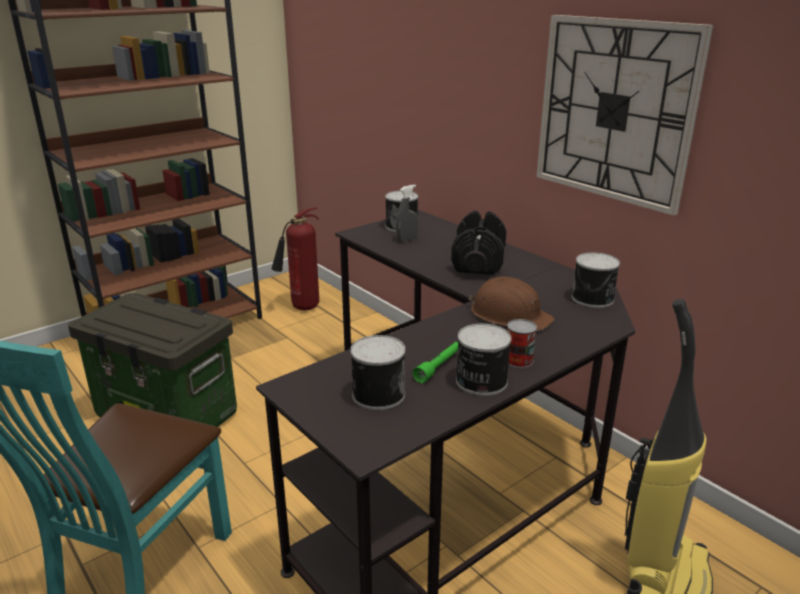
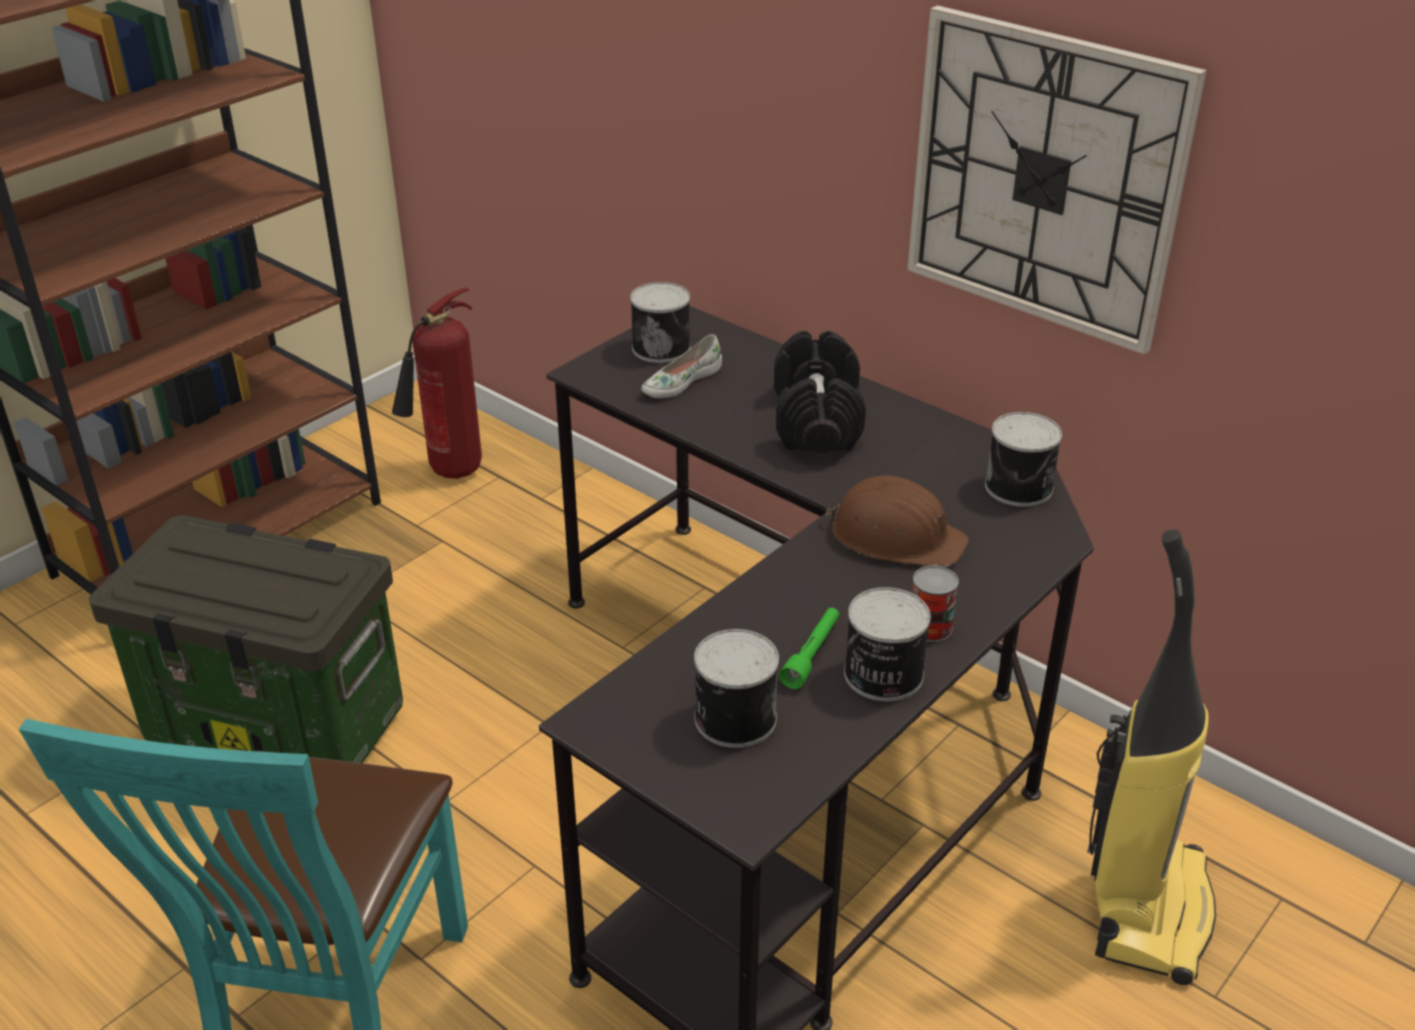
camera: 10 degrees left, 10 degrees up
grey spray bottle [396,185,418,242] -> white shoe [641,334,722,398]

